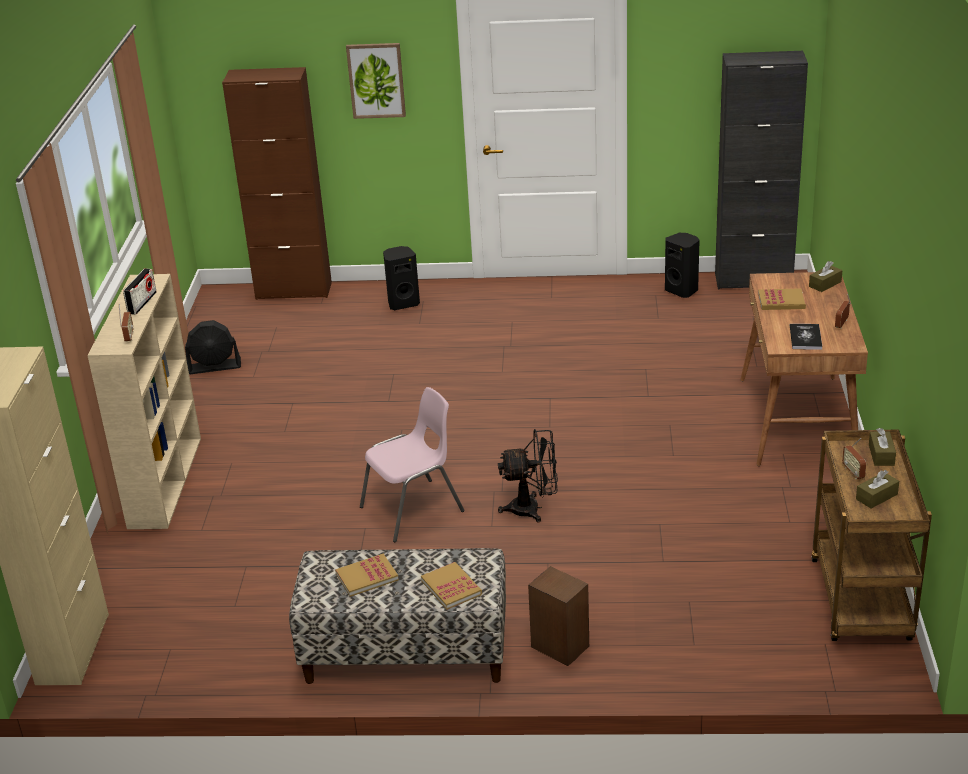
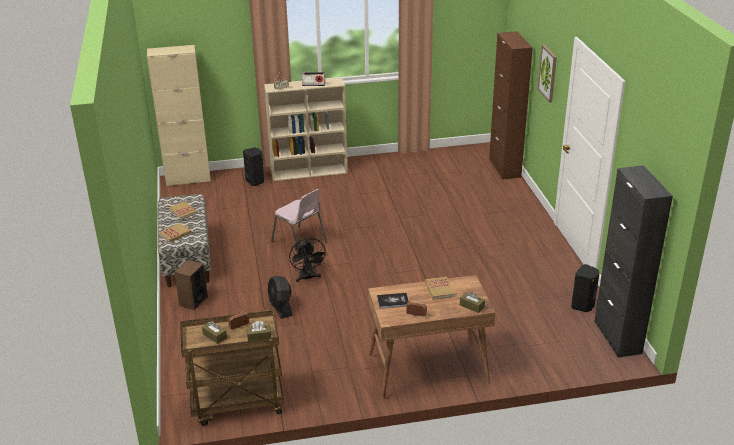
camera: 75 degrees right, 0 degrees up
black fan [185,320,241,374] -> black fan moved to [268,276,293,319]
black speaker [383,246,420,310] -> black speaker moved to [243,147,264,186]

